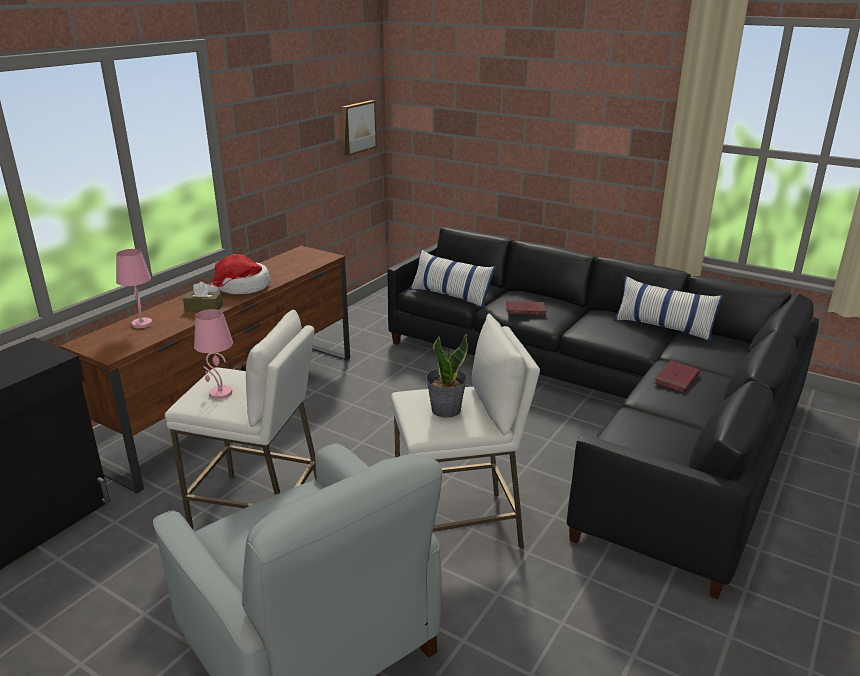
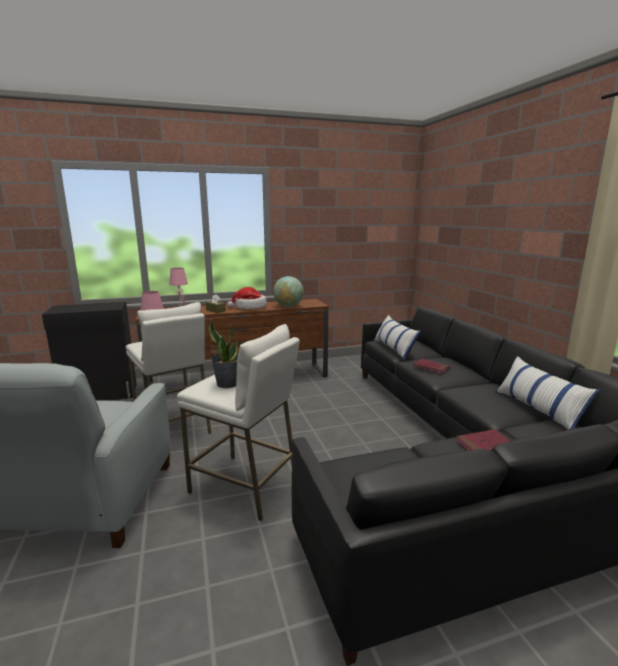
camera: 40 degrees right, 10 degrees down
picture [342,100,377,156] -> none
none -> globe [273,276,304,307]

